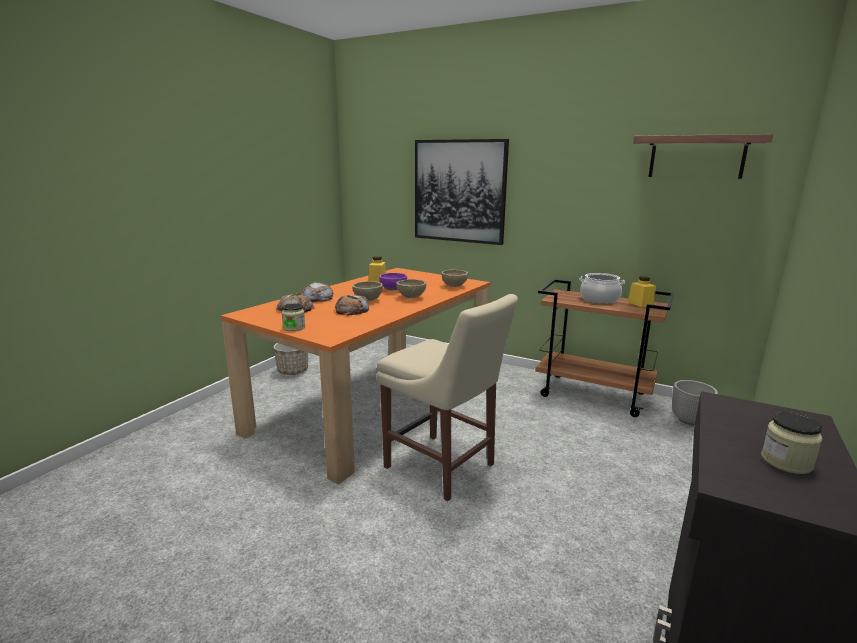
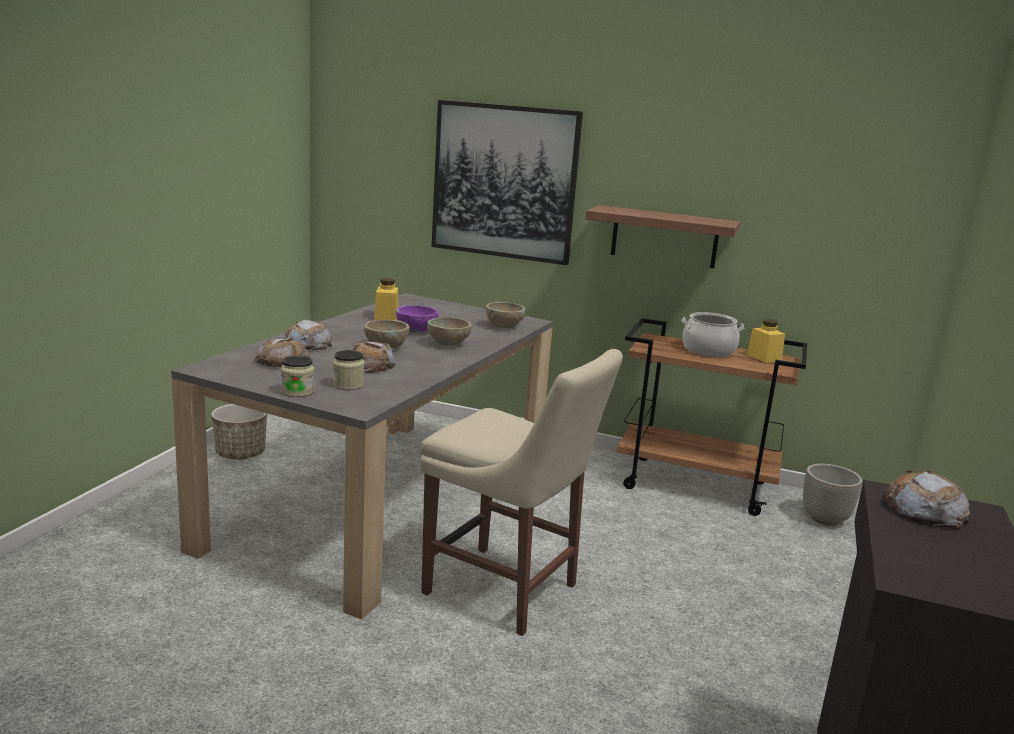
camera: 10 degrees left, 0 degrees up
orange dining table [221,268,490,484] -> grey dining table [171,293,553,619]
shelf [633,134,773,179] -> shelf moved to [585,205,740,268]
jar [761,412,822,474] -> jar moved to [333,350,365,390]
none -> bread [885,470,970,529]

